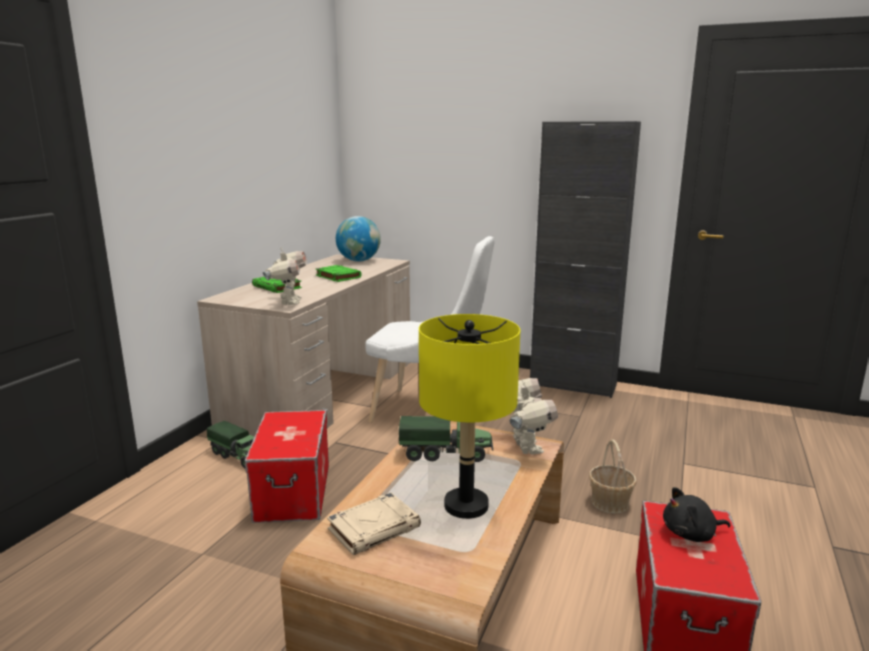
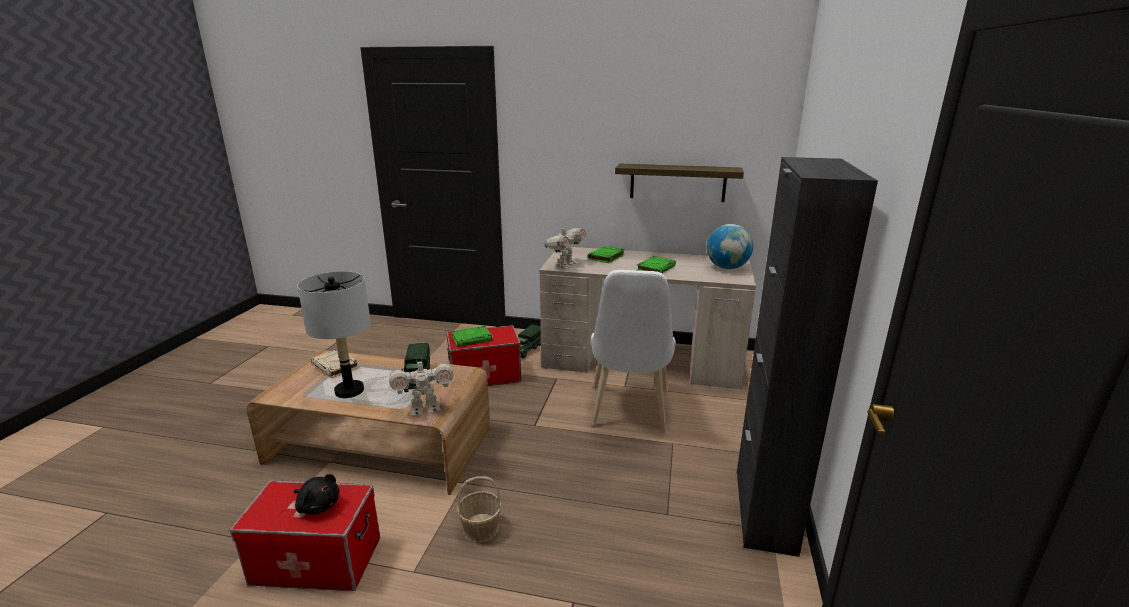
camera: 80 degrees right, 5 degrees up
toy robot [263,247,307,305] -> toy robot turned 45 degrees counterclockwise [543,225,586,269]
yellow table lamp [419,314,520,519] -> grey table lamp [297,271,371,398]
black plush toy [663,487,730,542] -> black plush toy turned 135 degrees clockwise [294,474,339,515]
none -> green book [451,326,492,347]
none -> shelf [615,163,744,202]

